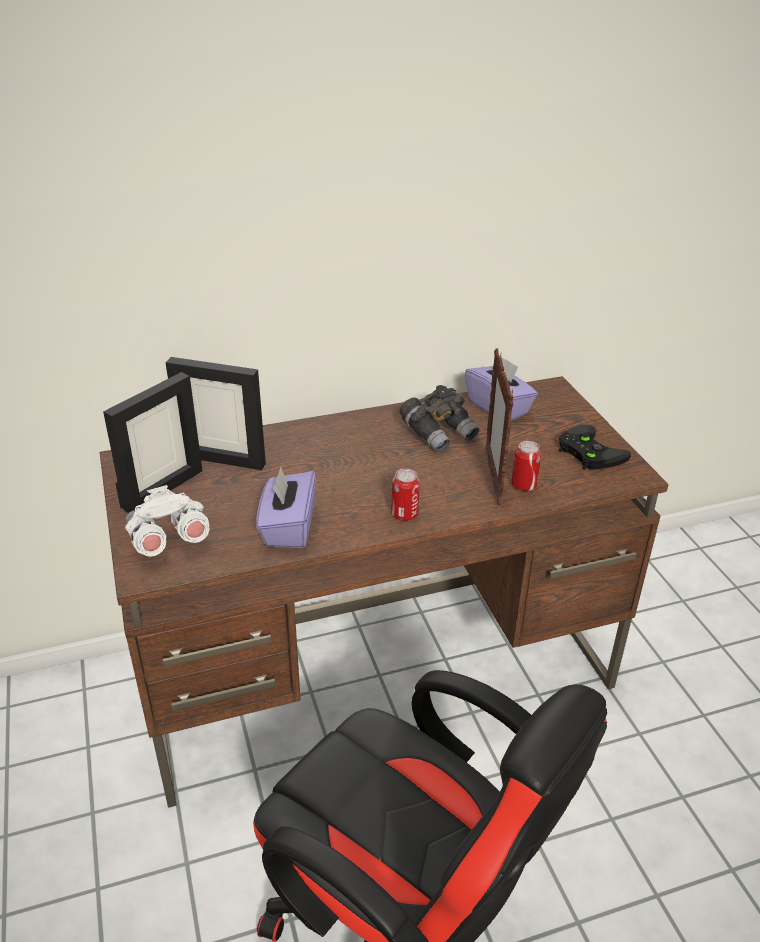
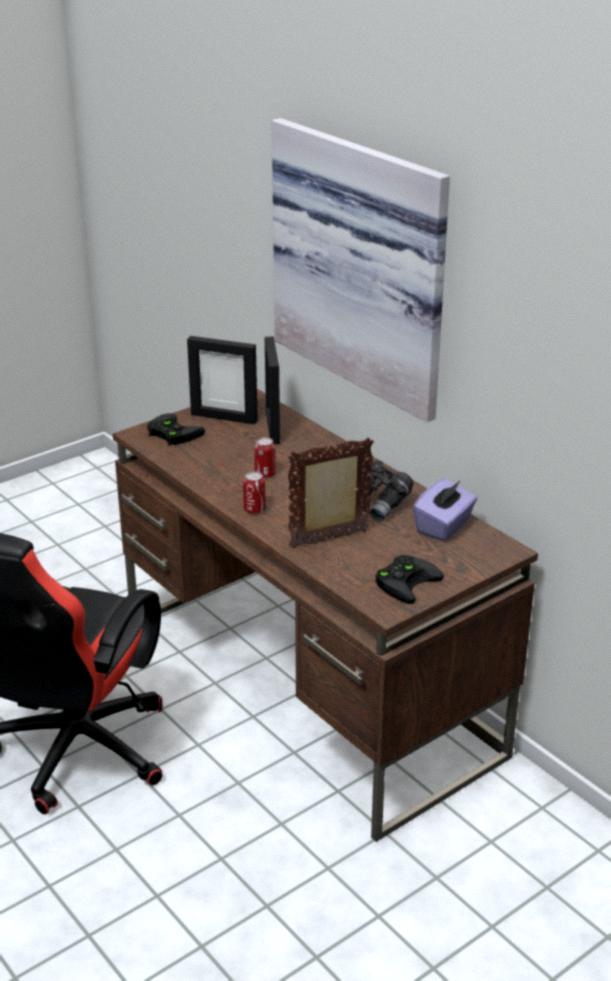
camera: 70 degrees right, 5 degrees down
white binoculars [125,485,210,556] -> black game controller [147,413,205,446]
purple tissue box [256,467,316,548] -> none
can [511,441,541,491] -> can moved to [254,437,276,478]
none -> picture [272,118,450,422]

